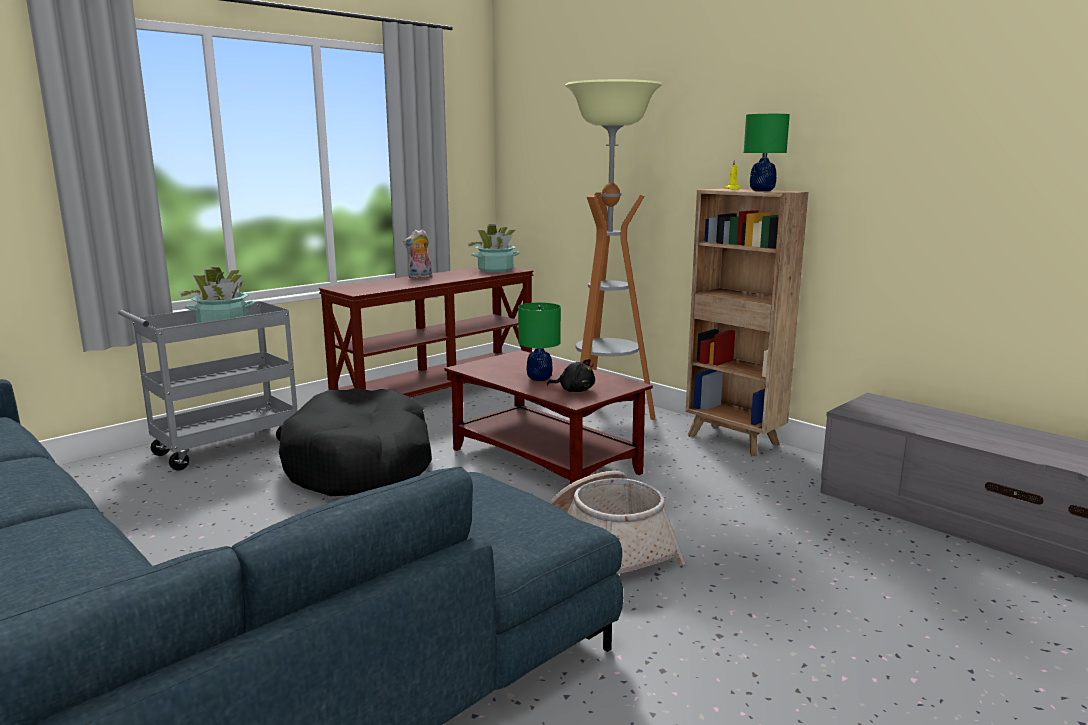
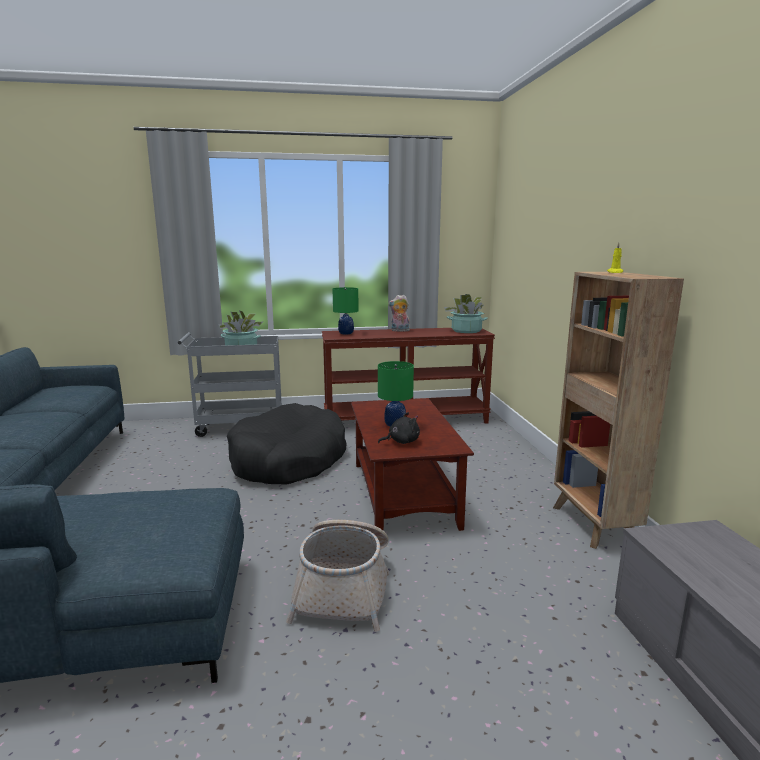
camera: 35 degrees right, 0 degrees up
black plush toy [547,359,595,392] -> black plush toy turned 75 degrees counterclockwise [378,412,420,444]
floor lamp [565,79,662,420] -> none
green table lamp [744,113,790,191] -> green table lamp moved to [333,287,359,335]

